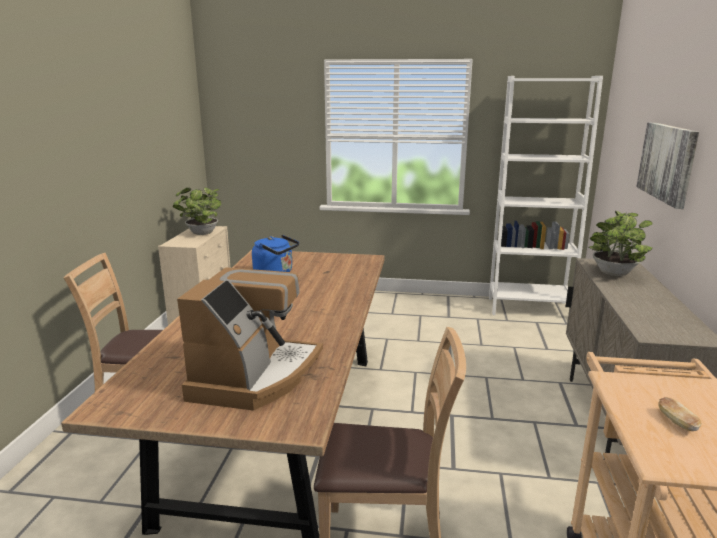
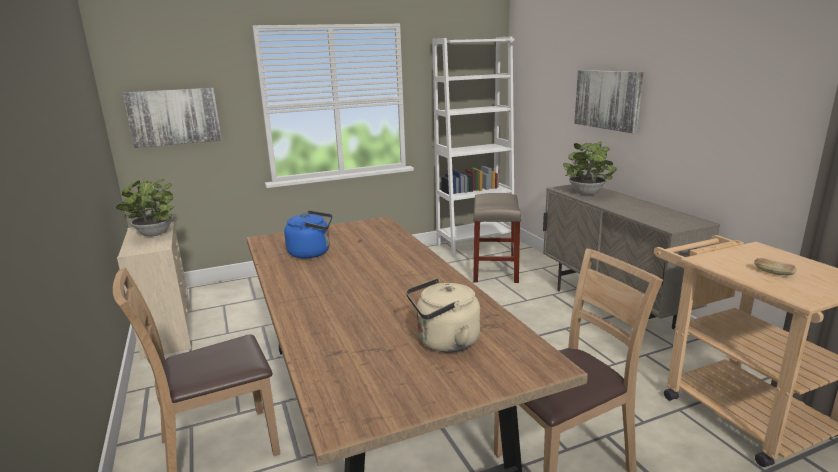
camera: 30 degrees left, 0 degrees up
coffee machine [177,267,323,411] -> beige kettle [406,278,480,353]
none -> picture [123,88,222,148]
none -> beige stool [473,193,522,283]

